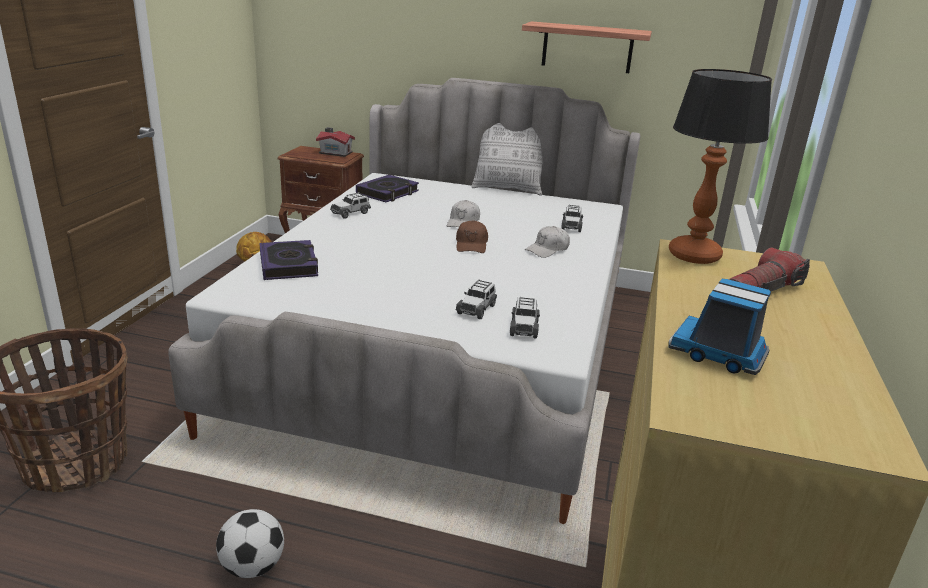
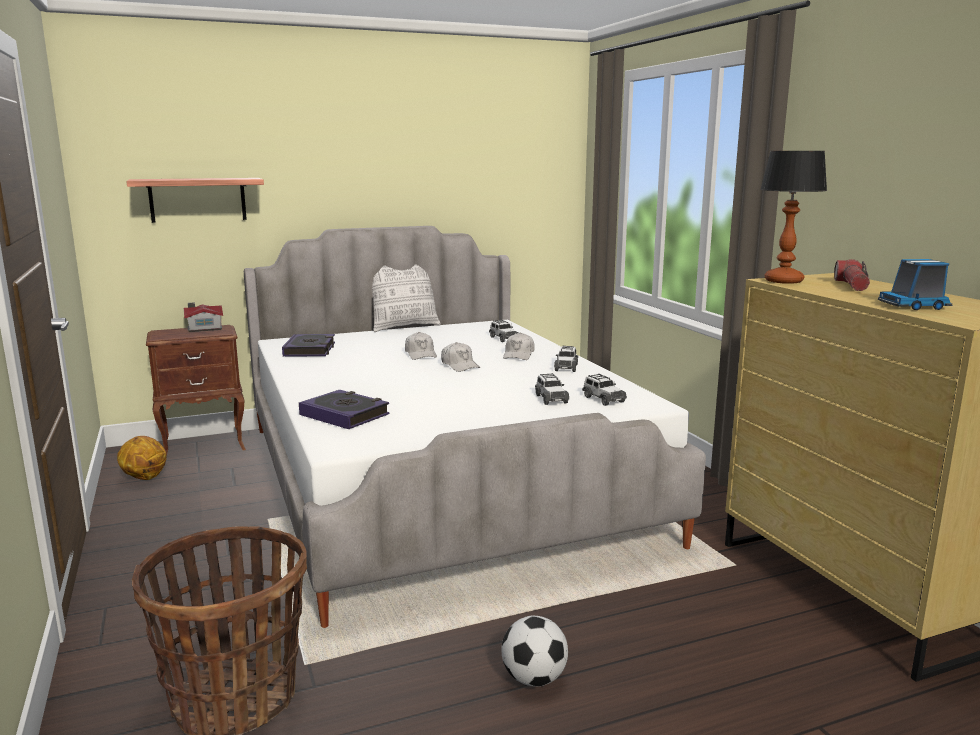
camera: 35 degrees left, 10 degrees down
toy car [330,192,371,219] -> toy car moved to [554,346,578,372]
brown cap [456,220,488,253] -> white cap [441,342,480,372]
shelf [522,21,652,73] -> shelf moved to [126,178,264,223]

